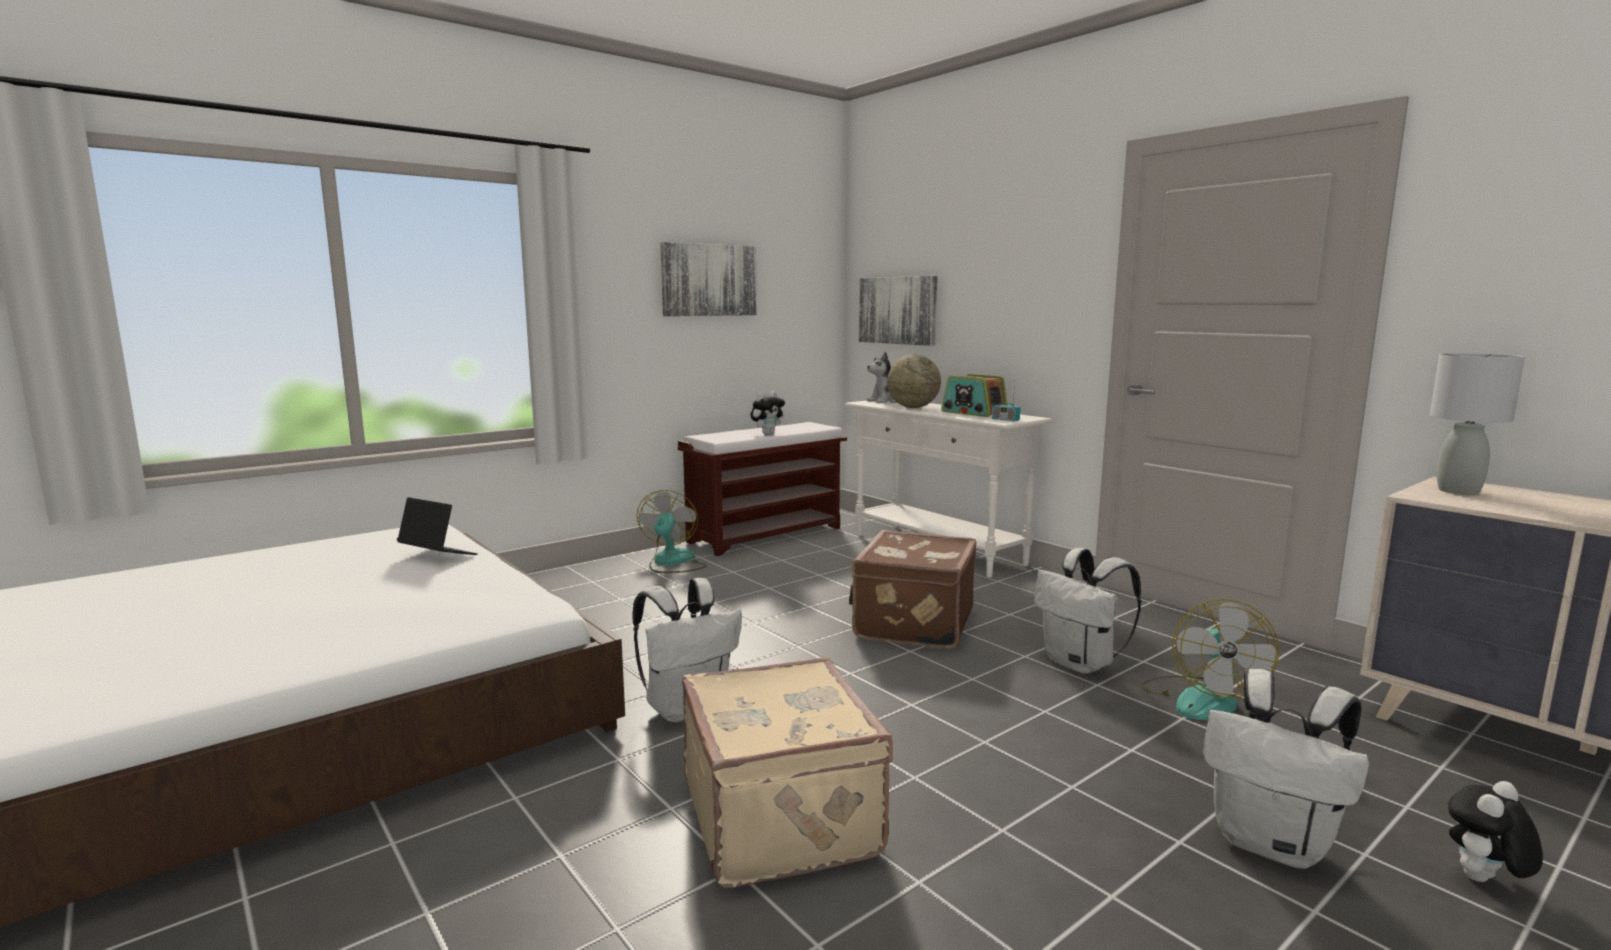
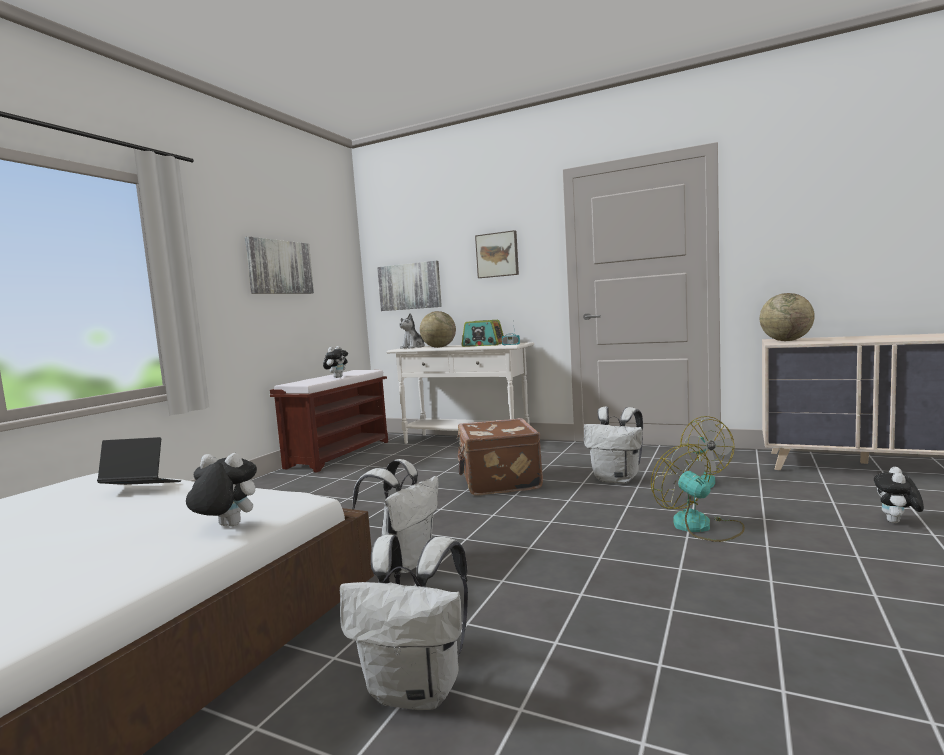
camera: 25 degrees left, 5 degrees down
fan [637,490,707,573] -> fan moved to [651,444,745,542]
beige suitcase [682,657,893,888] -> none
white backpack [1203,669,1369,869] -> white backpack moved to [340,535,468,710]
grey table lamp [1430,353,1525,495] -> globe [760,293,815,341]
none -> plush toy [186,453,257,526]
none -> picture [475,230,519,278]

